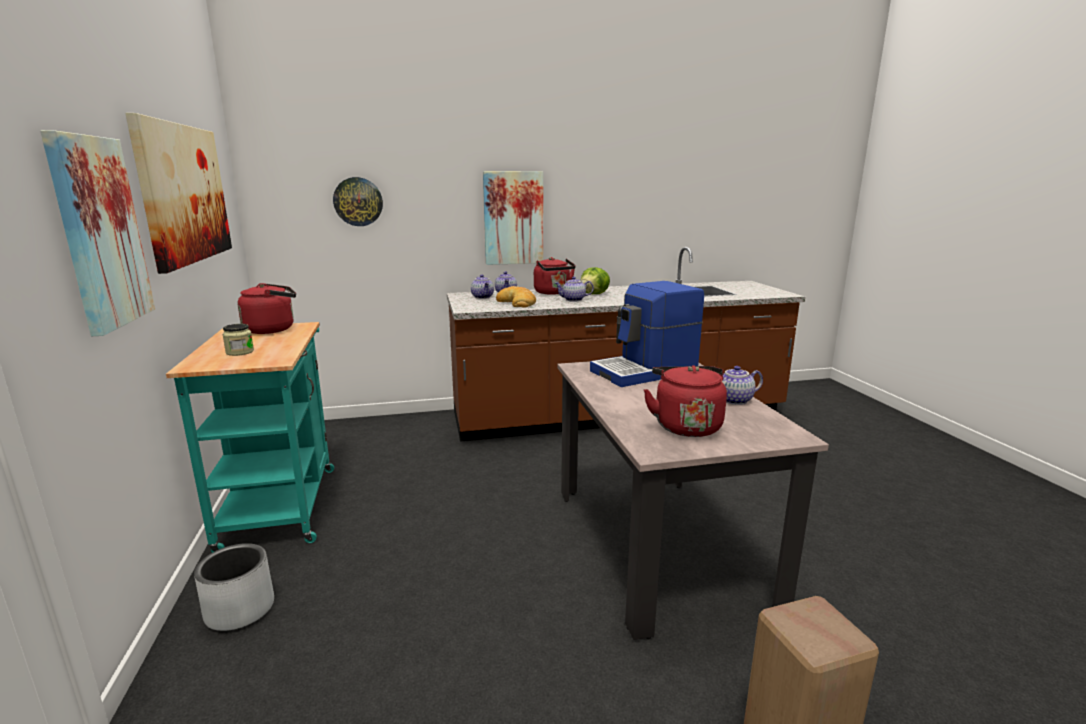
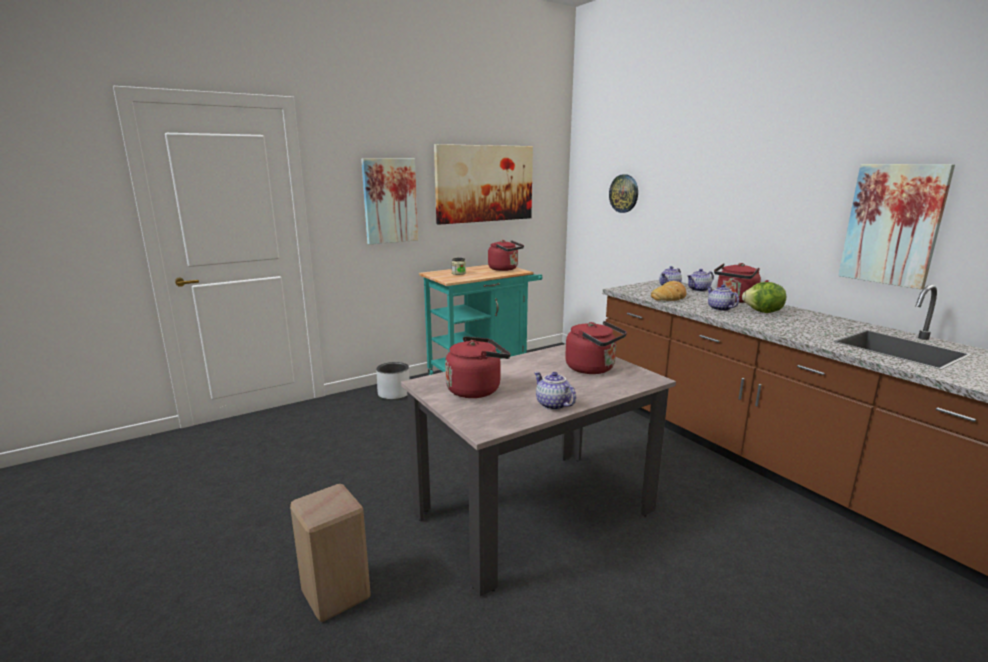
camera: 70 degrees right, 0 degrees up
picture [483,171,543,265] -> picture moved to [838,164,955,289]
coffee machine [590,281,704,387] -> red kettle [565,321,627,374]

